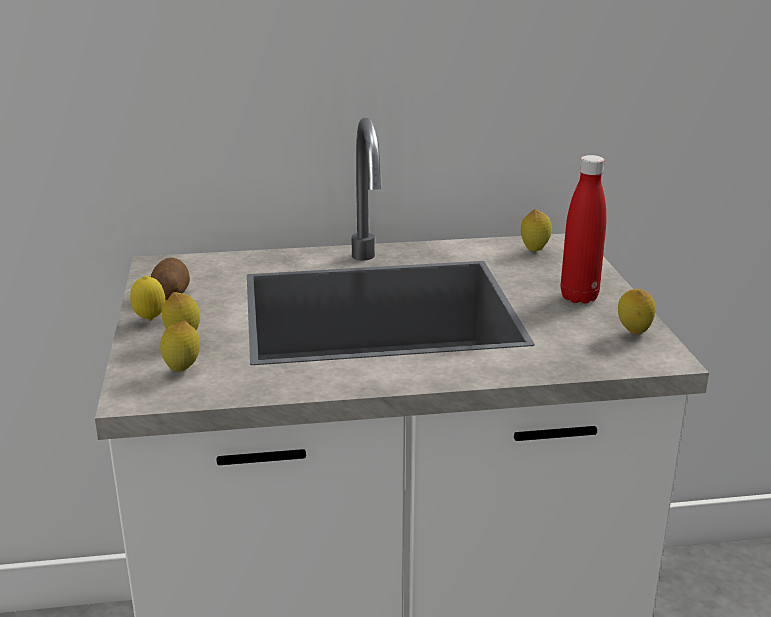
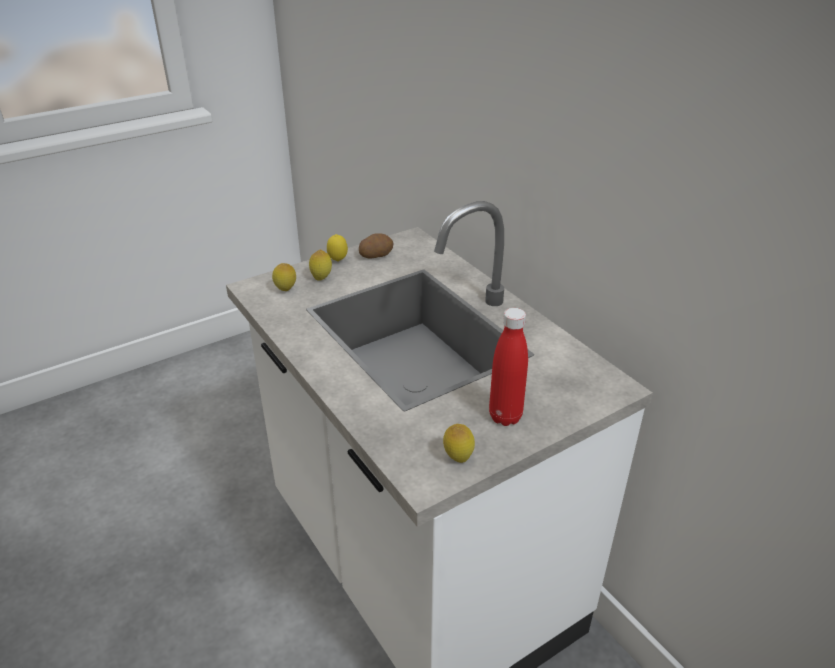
camera: 65 degrees right, 10 degrees up
lemon [521,209,552,252] -> none

